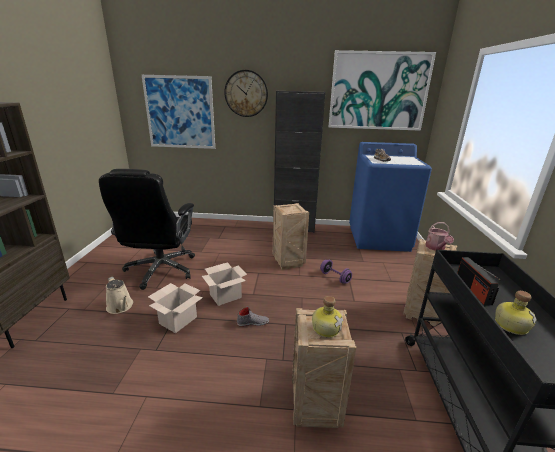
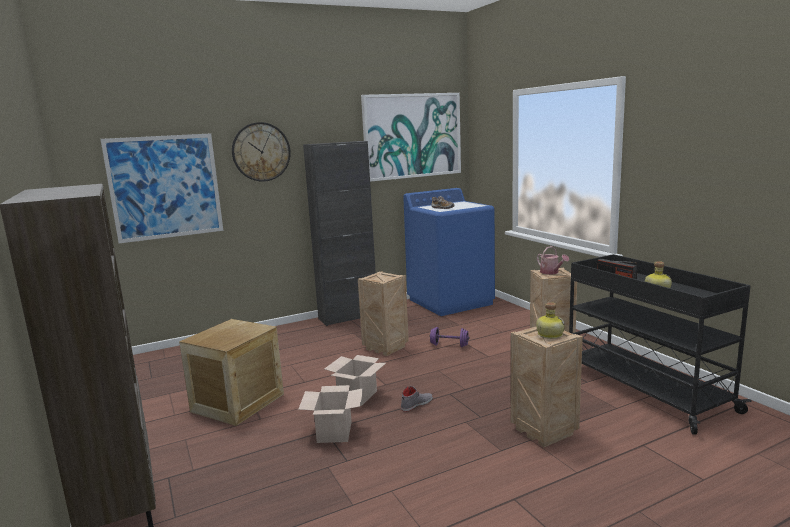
camera: 30 degrees left, 10 degrees down
black office chair [99,169,195,290] -> crate [179,319,284,426]
beige watering can [106,277,133,314] -> none

